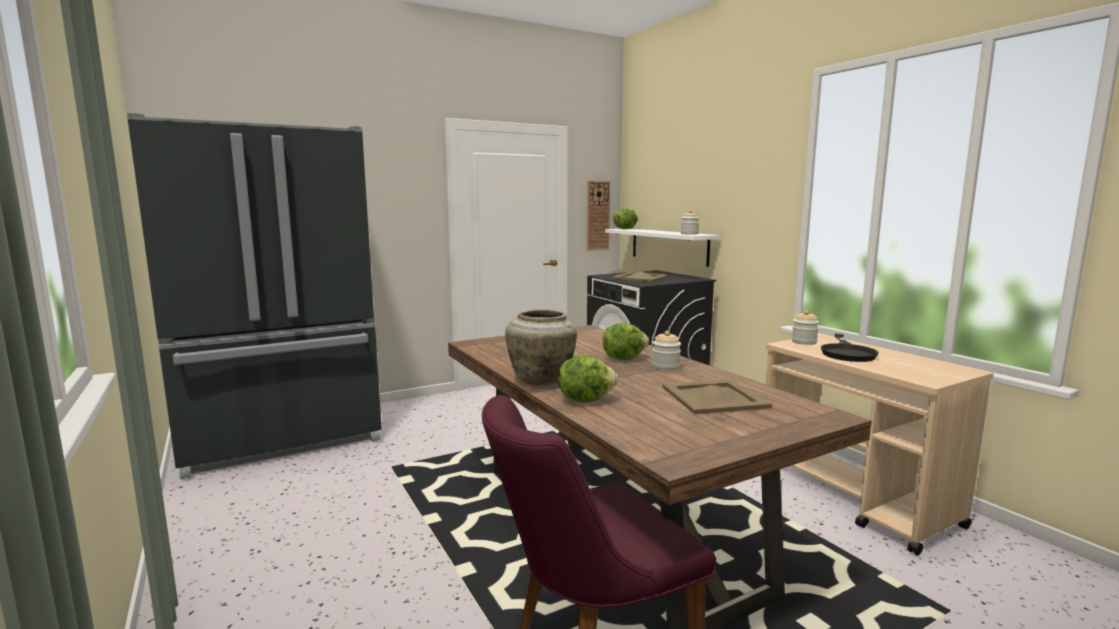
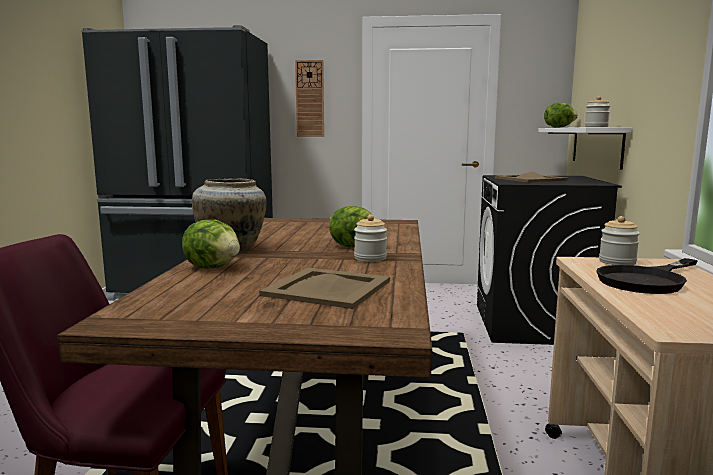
camera: 35 degrees right, 0 degrees up
wall clock [587,181,610,251] -> wall clock moved to [295,60,324,137]

